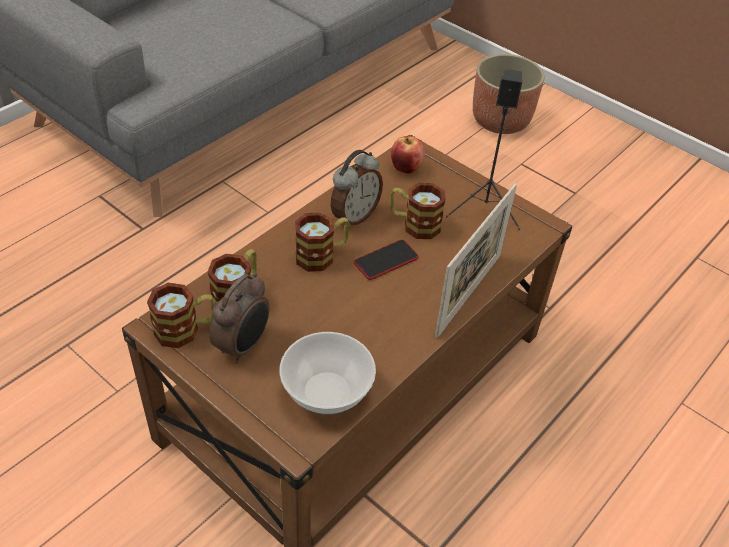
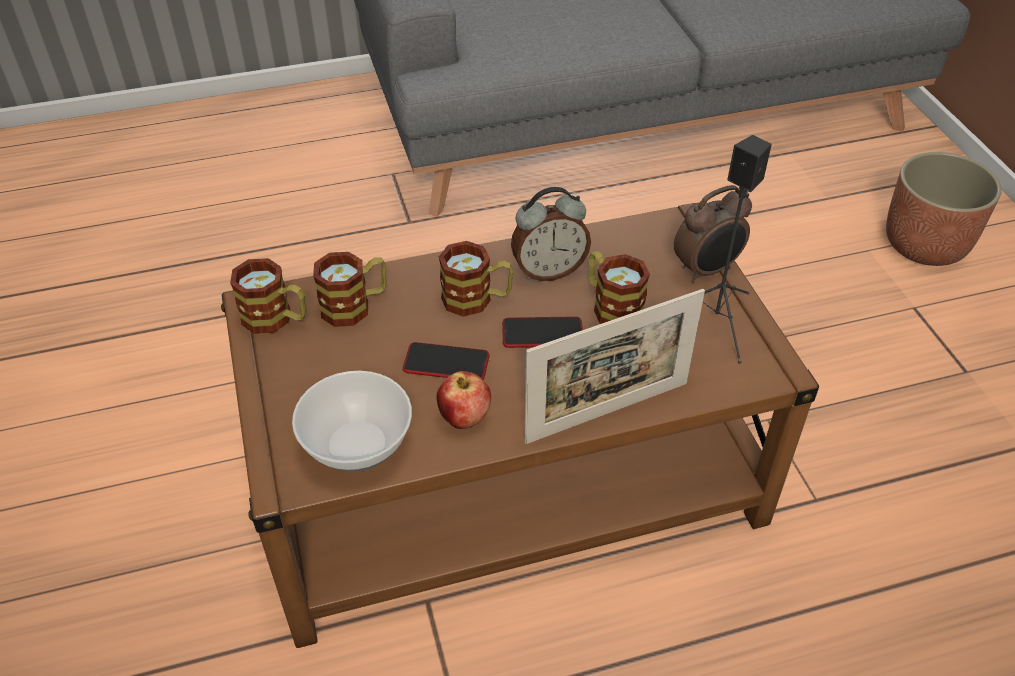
camera: 35 degrees right, 0 degrees up
alarm clock [209,272,269,364] -> alarm clock moved to [674,185,752,283]
apple [391,136,425,174] -> apple moved to [437,371,491,429]
none -> phone [403,342,490,380]

